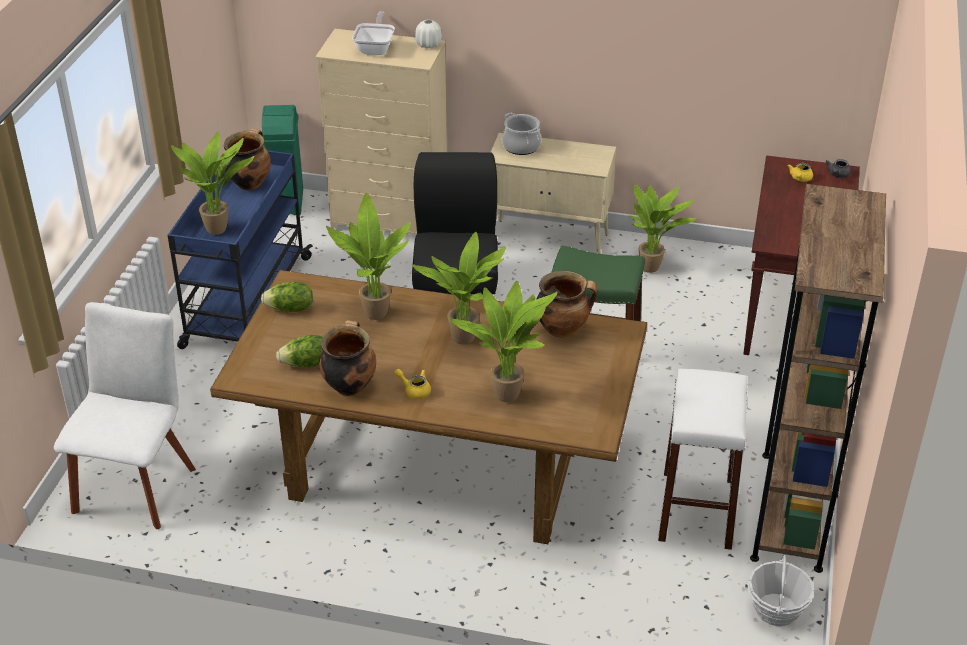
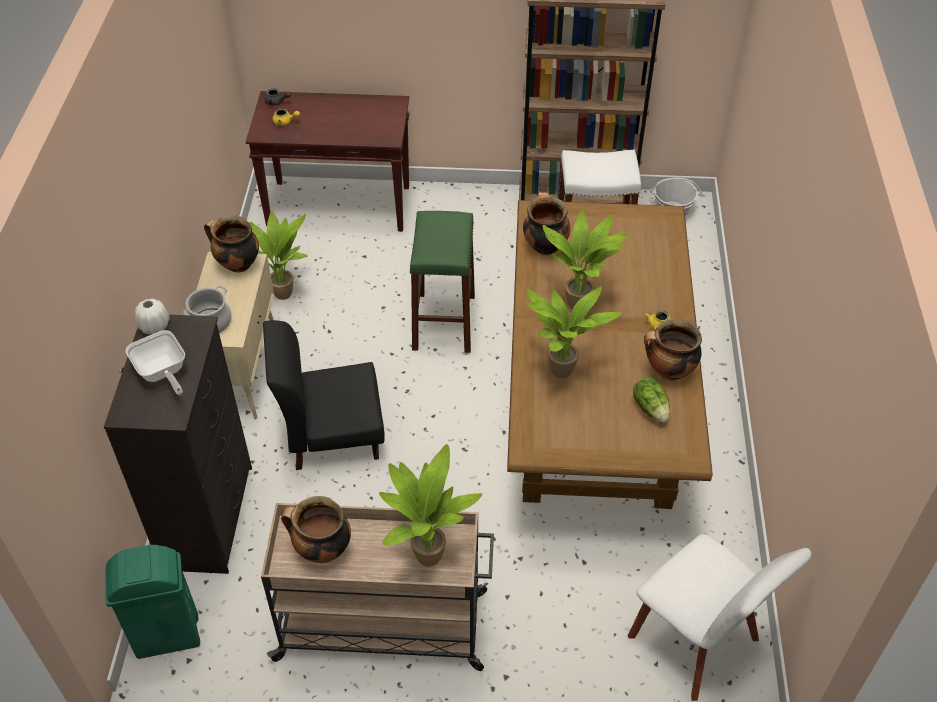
camera: 100 degrees left, 10 degrees up
white chair [54,302,196,529] -> white chair turned 135 degrees counterclockwise [628,534,811,701]
blue cart [167,150,313,349] -> beige cart [261,503,494,671]
lettuce [261,282,313,312] -> none
beige dresser [315,29,447,235] -> black dresser [104,315,252,574]
frying pan [352,11,395,55] -> frying pan turned 120 degrees counterclockwise [126,330,185,395]
potted plant [450,281,557,403] -> none
none -> cooking pot [204,215,259,273]

